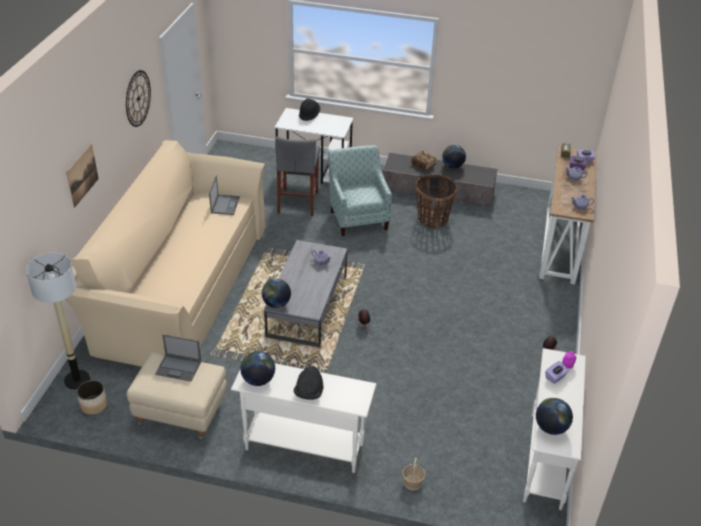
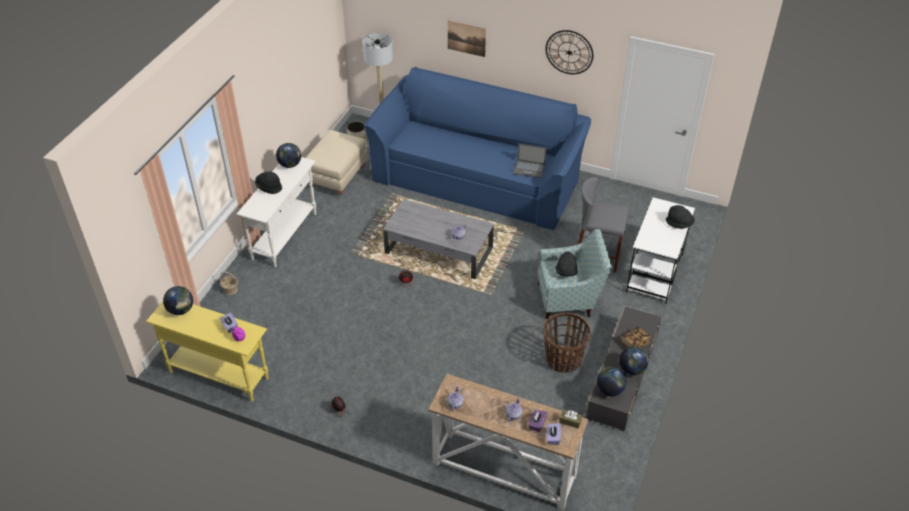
camera: 100 degrees right, 5 degrees up
beige sofa [64,140,265,367] -> blue sofa [364,67,591,230]
laptop [155,334,201,382] -> none
globe [262,279,291,308] -> globe moved to [597,367,626,396]
white console table [523,348,586,510] -> yellow console table [146,302,269,402]
none -> black hat [556,251,578,276]

